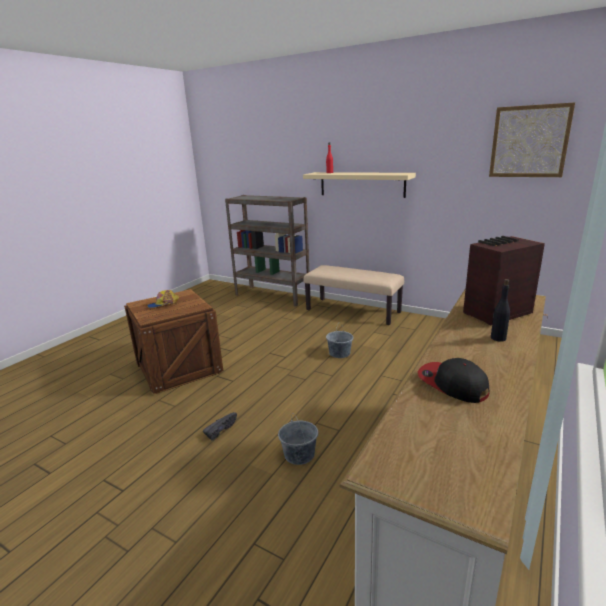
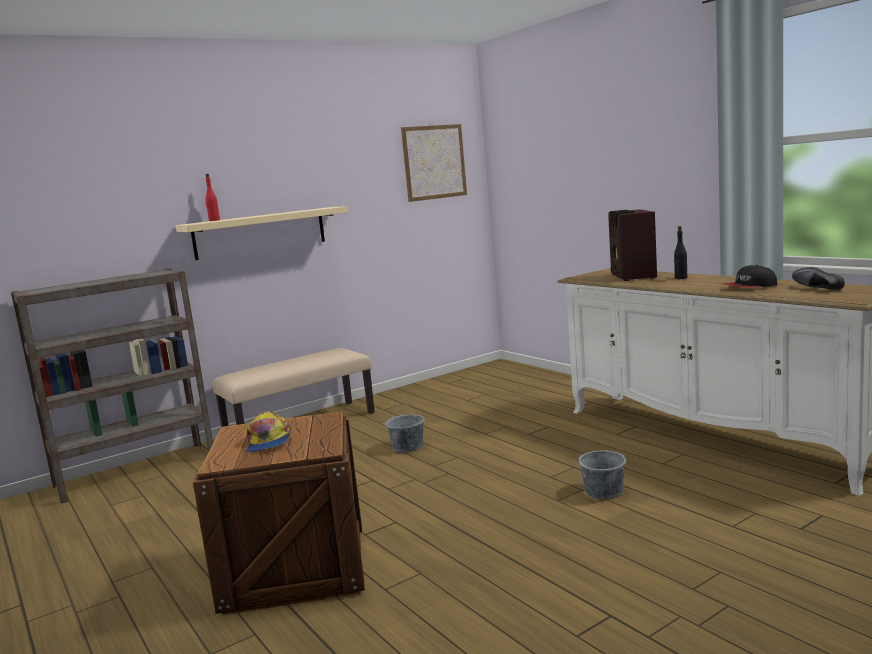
camera: 65 degrees left, 10 degrees down
black shoe [203,412,237,440] -> black shoe moved to [792,267,845,290]

